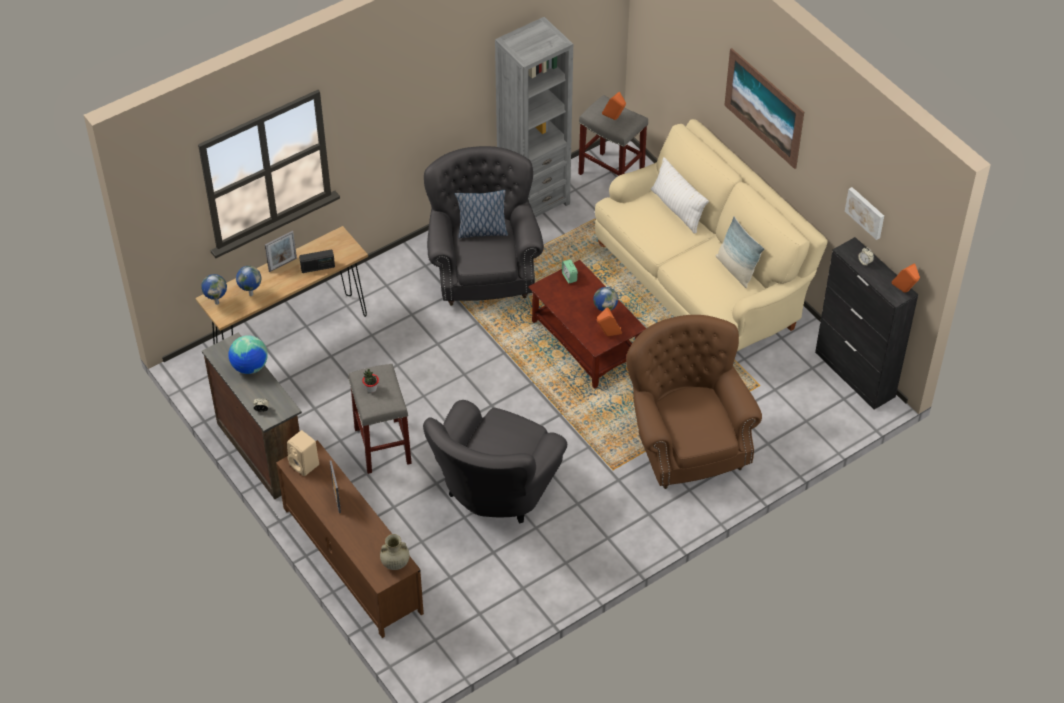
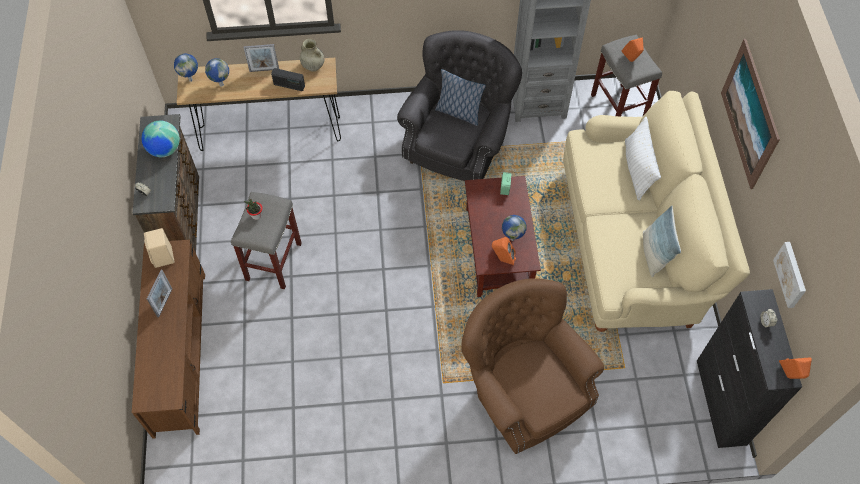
camera: 30 degrees right, 10 degrees up
beige vase [380,534,410,570] -> beige vase moved to [300,39,324,72]
grey armchair [423,400,567,524] -> none
brown armchair [626,315,762,489] -> brown armchair turned 45 degrees counterclockwise [461,278,604,454]

